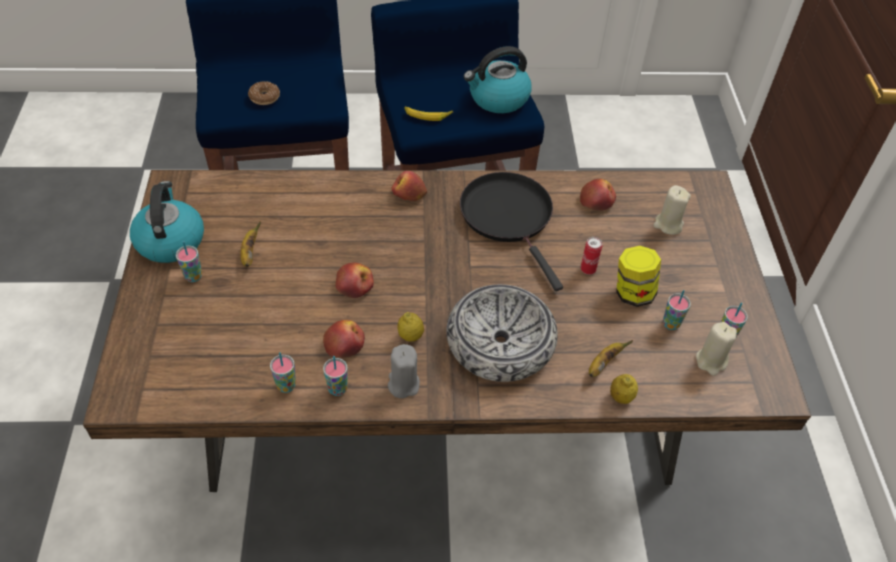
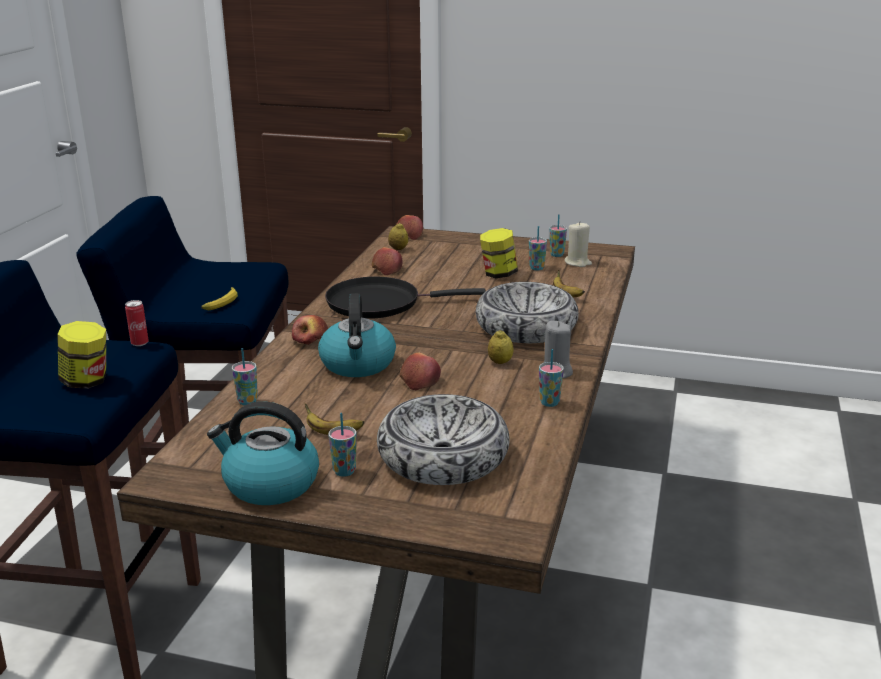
camera: 70 degrees left, 25 degrees down
donut [248,81,280,105] -> jar [57,321,106,389]
cup [270,352,296,393] -> cup moved to [232,348,258,405]
apple [323,320,365,358] -> apple moved to [397,215,423,240]
kettle [463,46,532,113] -> kettle moved to [318,293,396,377]
can [581,237,602,275] -> can moved to [125,300,149,346]
lemon [610,374,638,404] -> lemon moved to [388,223,408,250]
beige candle [654,185,691,235] -> none
none -> bowl [377,394,510,485]

